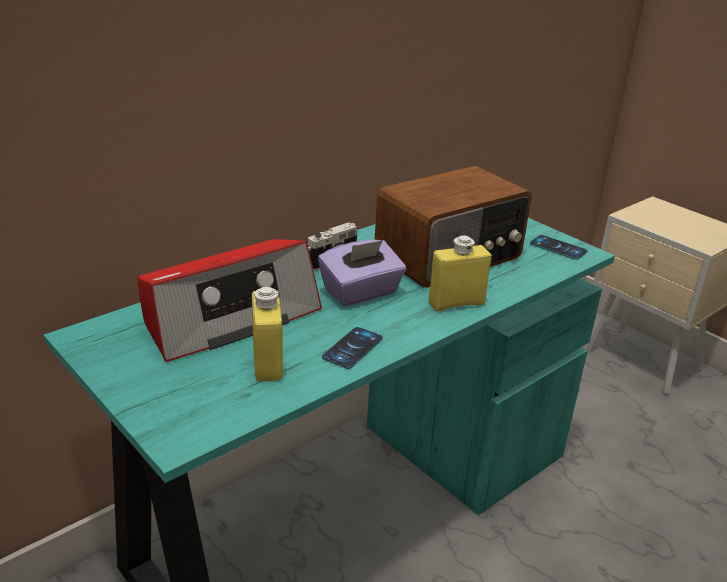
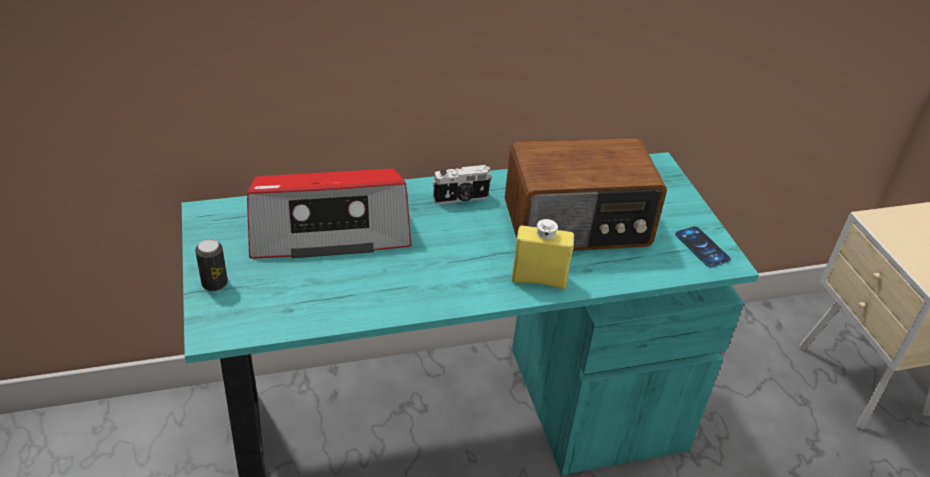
camera: 25 degrees right, 10 degrees up
yellow bottle [252,287,283,381] -> none
purple tissue box [318,239,406,306] -> none
phone [322,327,383,369] -> none
none -> can [195,239,228,291]

